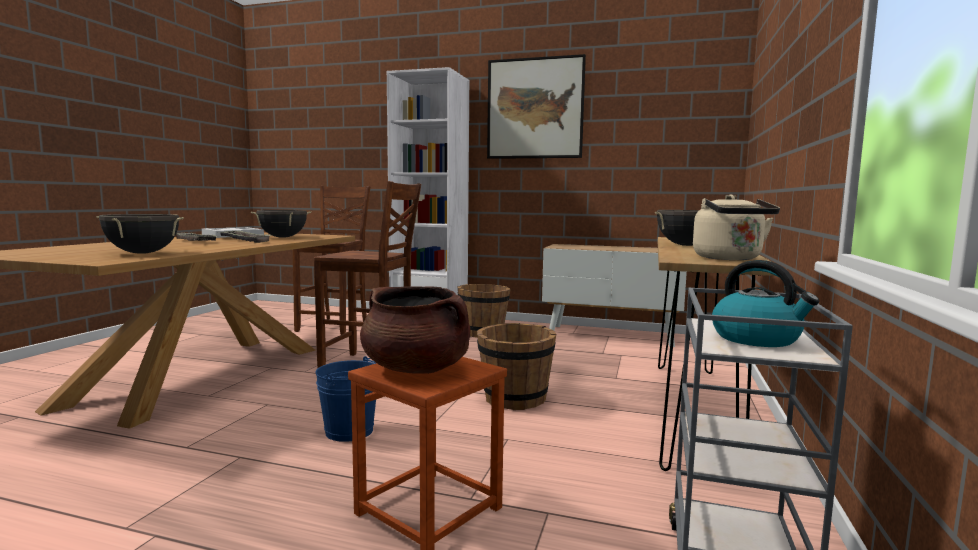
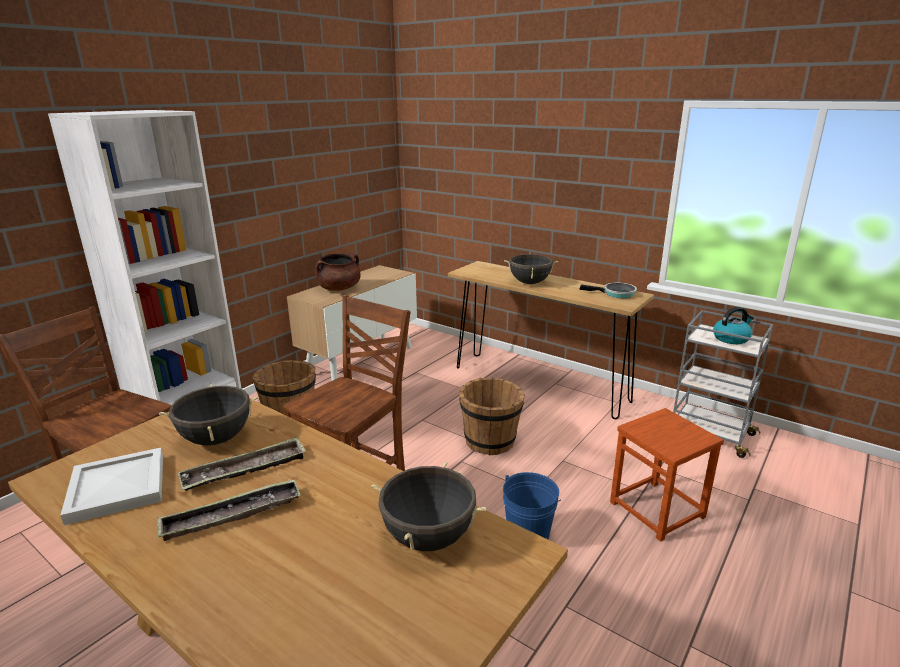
camera: 70 degrees left, 15 degrees up
brown cooking pot [360,286,471,374] -> brown cooking pot moved to [315,253,361,291]
picture [487,54,586,159] -> none
beige kettle [693,194,780,260] -> frying pan [579,283,637,298]

